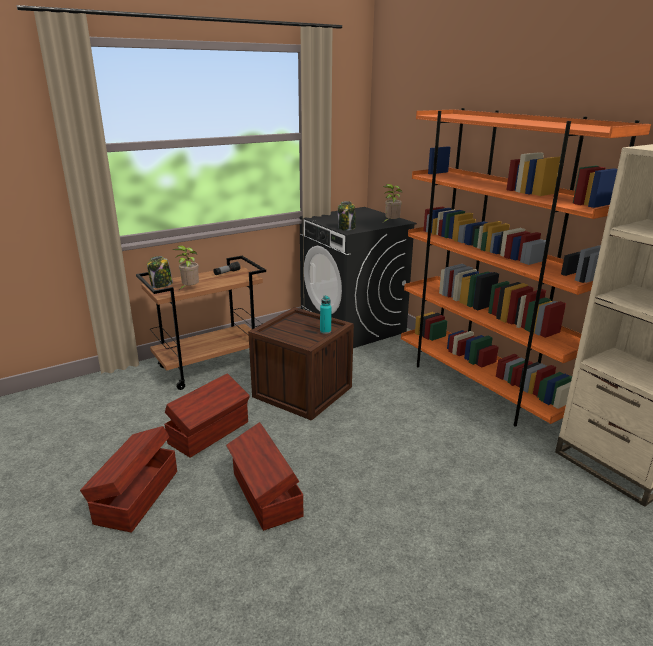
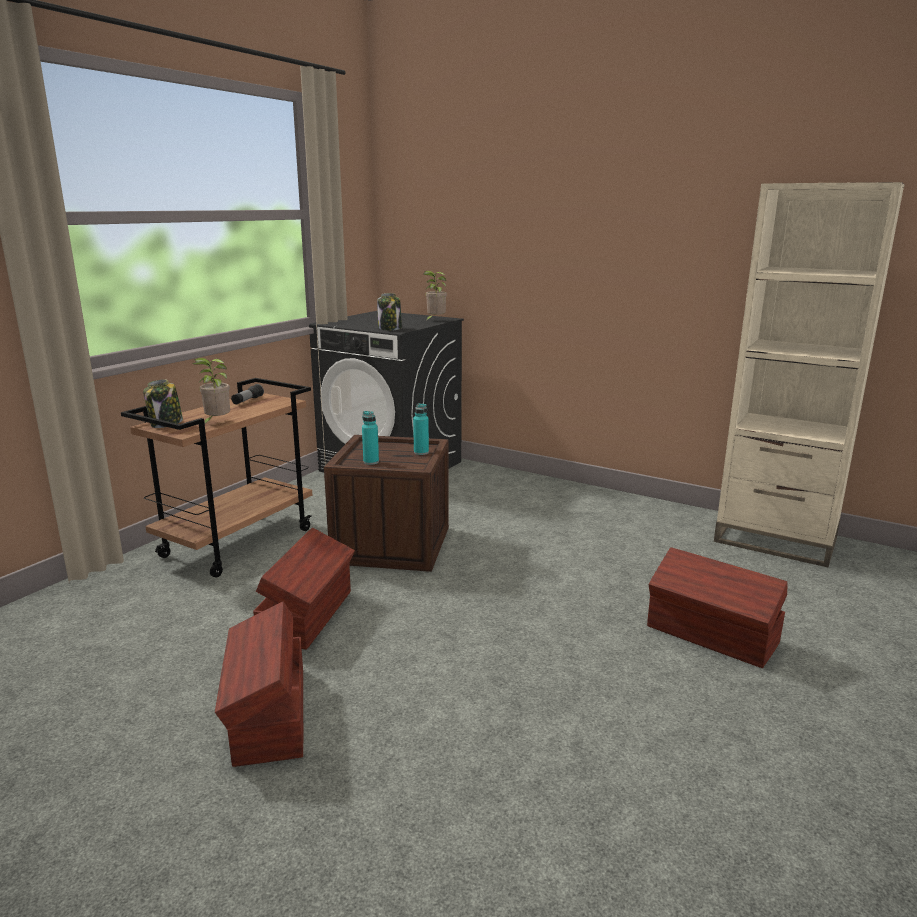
camera: 25 degrees left, 5 degrees down
brown storage box [226,422,303,531] -> brown storage box moved to [647,547,788,668]
orange bookcase [401,108,651,427] -> none
none -> turquoise bottle [362,411,379,465]

